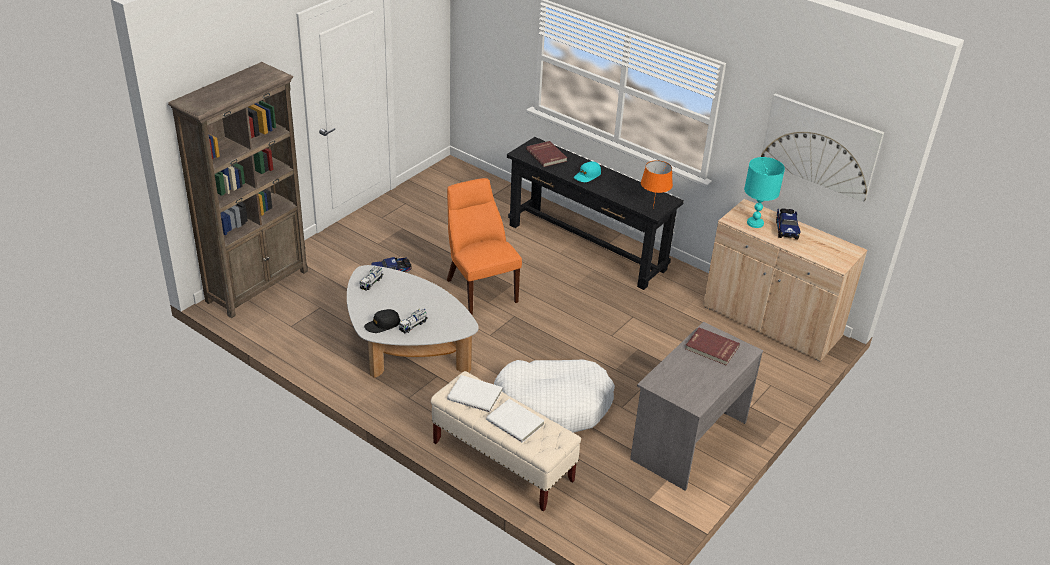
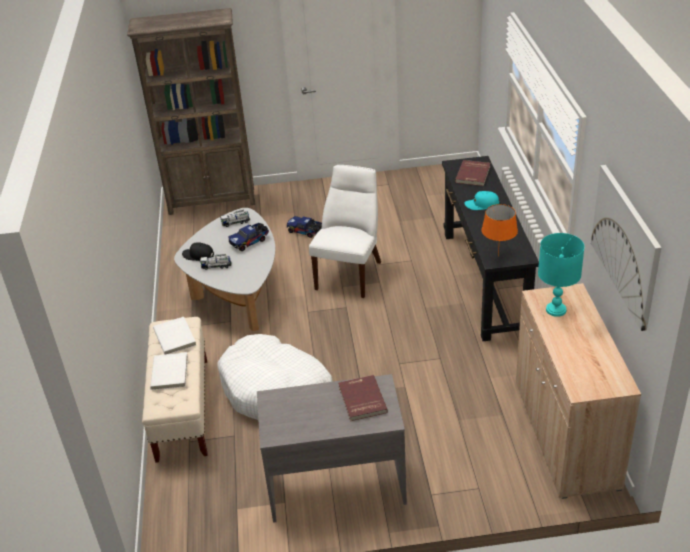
camera: 50 degrees right, 0 degrees up
orange chair [447,178,522,315] -> white chair [309,165,381,298]
toy truck [776,208,800,239] -> toy truck moved to [229,223,269,251]

